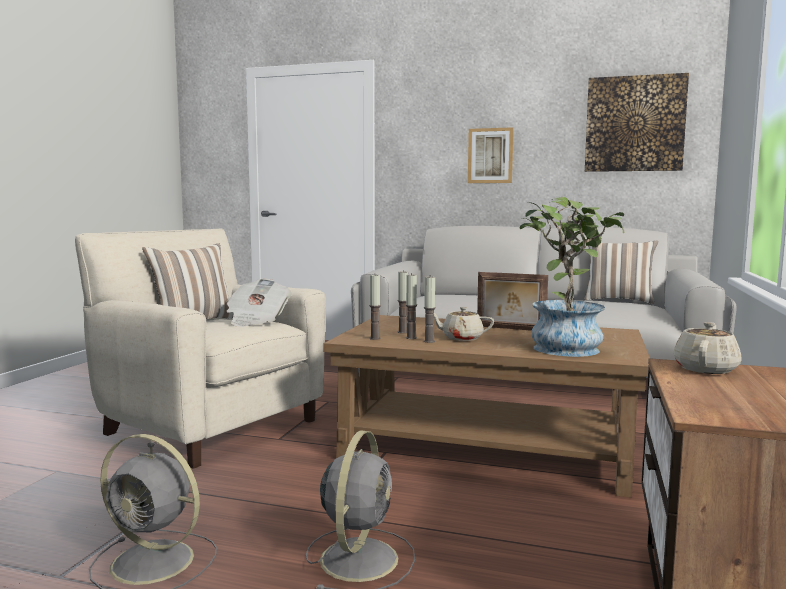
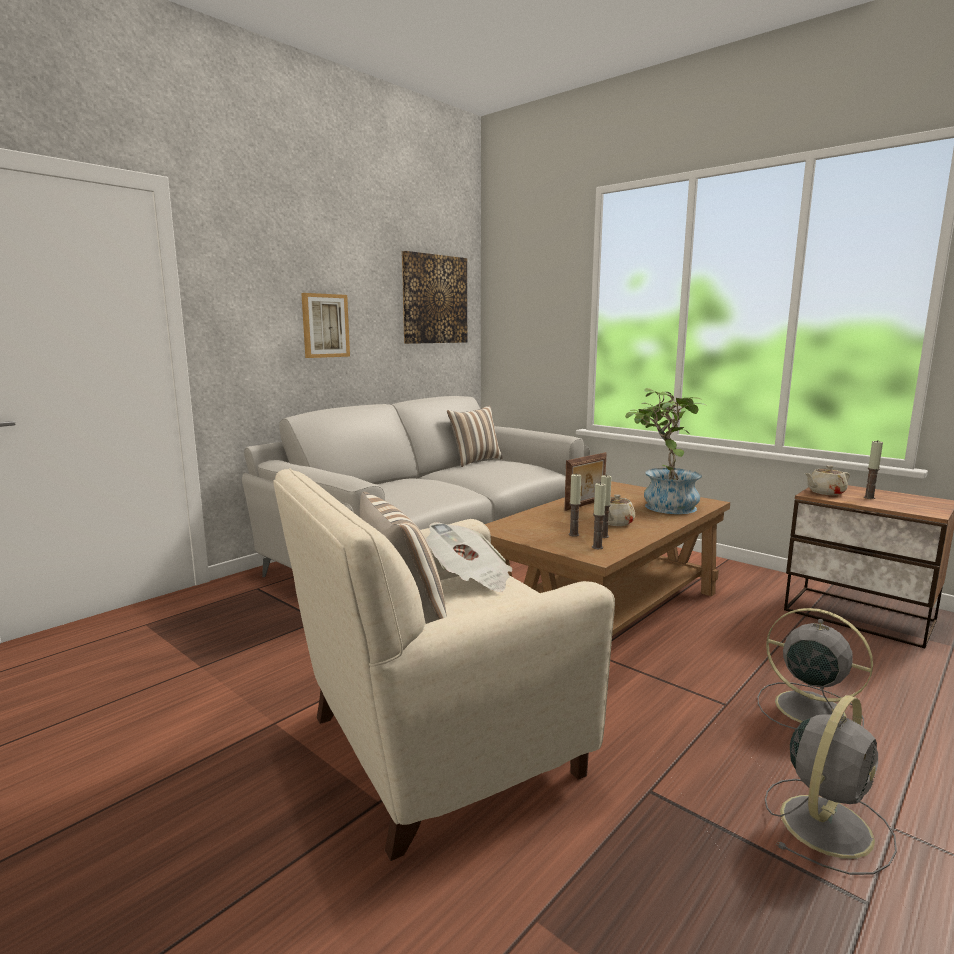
camera: 65 degrees left, 5 degrees up
candle [424,276,436,343] -> candle moved to [864,441,883,499]
beige teapot [674,322,742,374] -> beige teapot turned 75 degrees counterclockwise [805,465,850,495]

